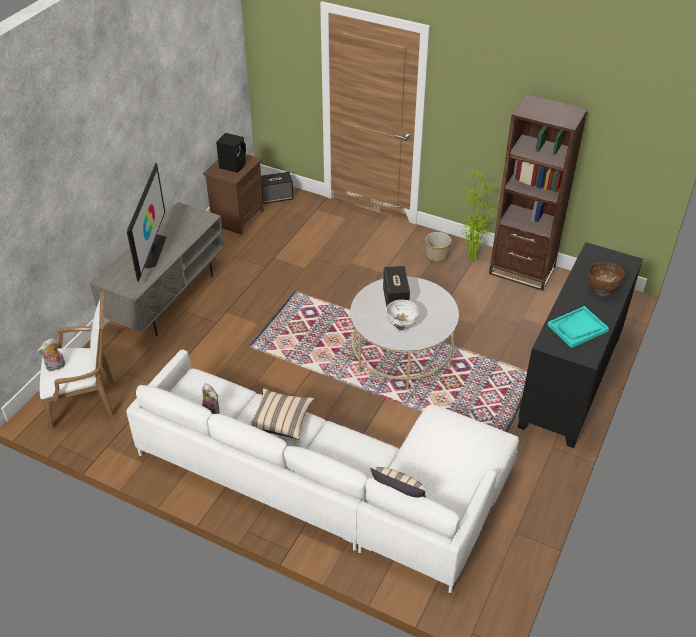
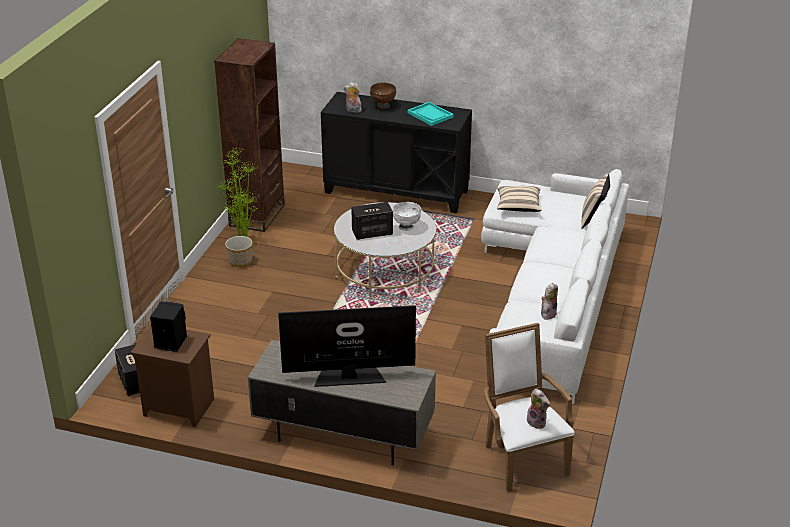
camera: 100 degrees left, 10 degrees down
beige pillow [249,388,314,439] -> beige pillow moved to [497,186,542,212]
none -> plush toy [343,82,362,113]

